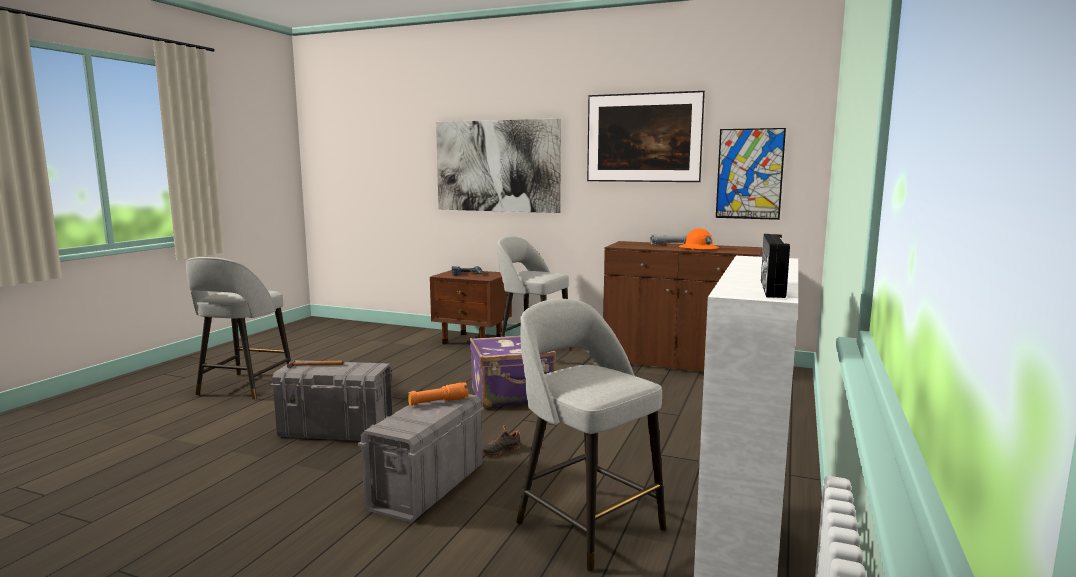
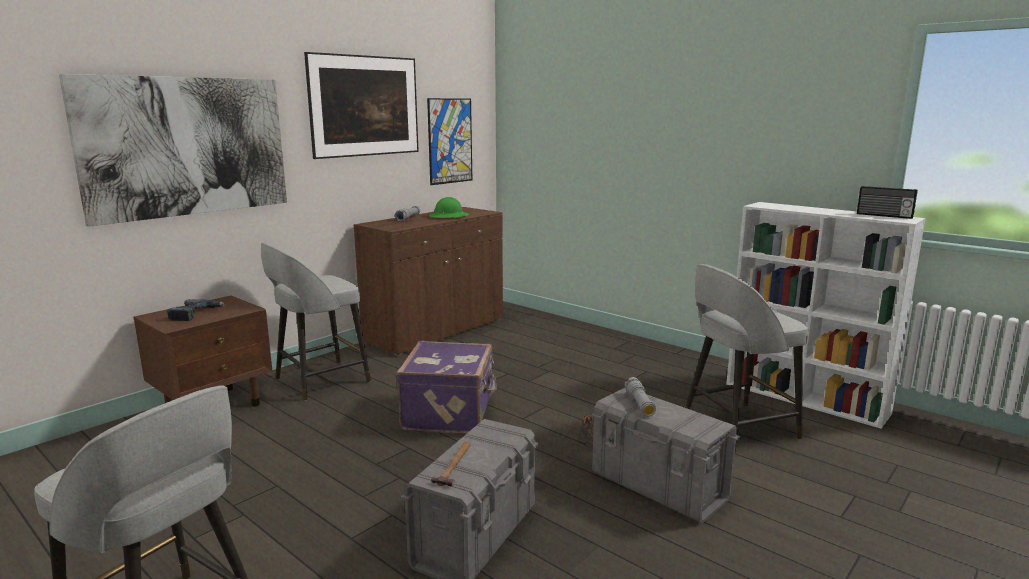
camera: 70 degrees left, 5 degrees up
orange flashlight [408,382,468,406] -> grey flashlight [625,377,656,416]
orange hard hat [679,228,719,250] -> green hard hat [429,197,469,219]

